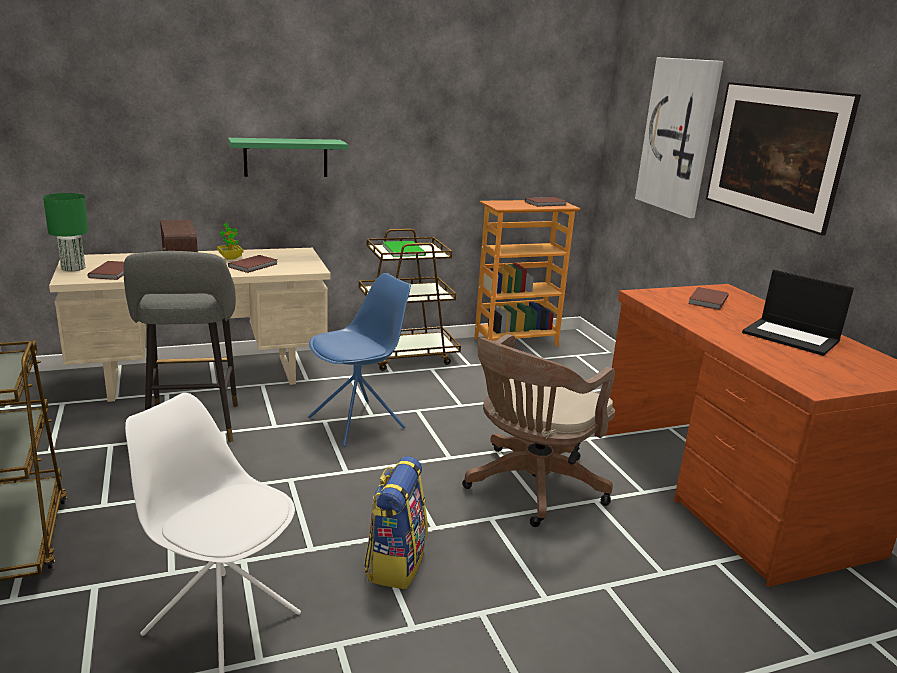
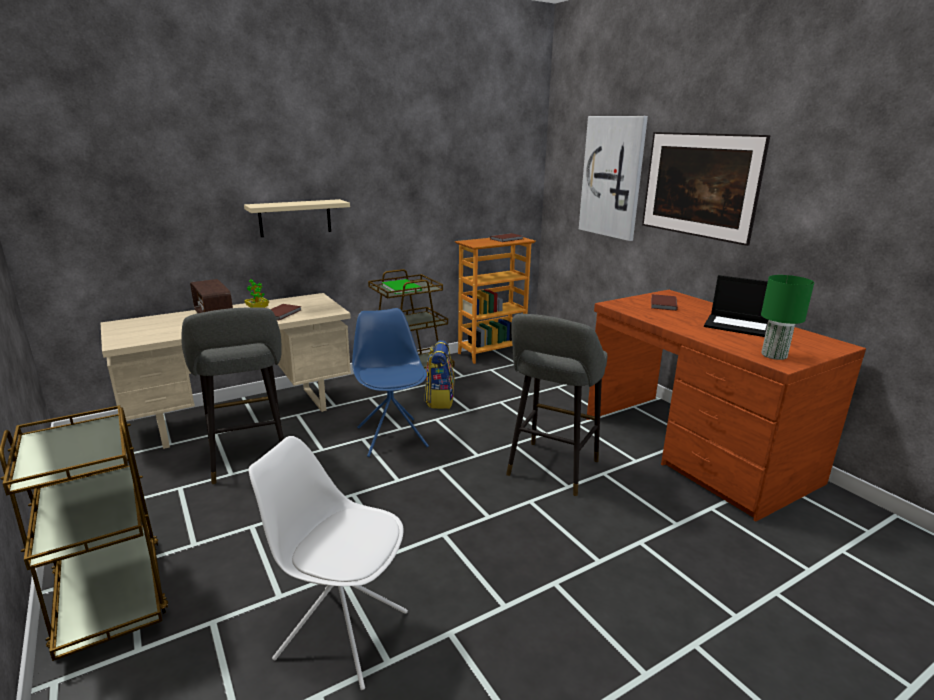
camera: 10 degrees left, 0 degrees up
green table lamp [43,193,89,271] -> green table lamp moved to [761,275,814,360]
brown book [87,261,124,280] -> none
green shelf [228,138,348,177] -> beige shelf [244,199,350,237]
blue chair [308,273,411,447] -> blue chair turned 60 degrees counterclockwise [352,308,429,457]
backpack [364,456,428,589] -> backpack moved to [424,340,455,409]
brown office chair [462,334,615,527] -> grey stool [506,314,607,496]

